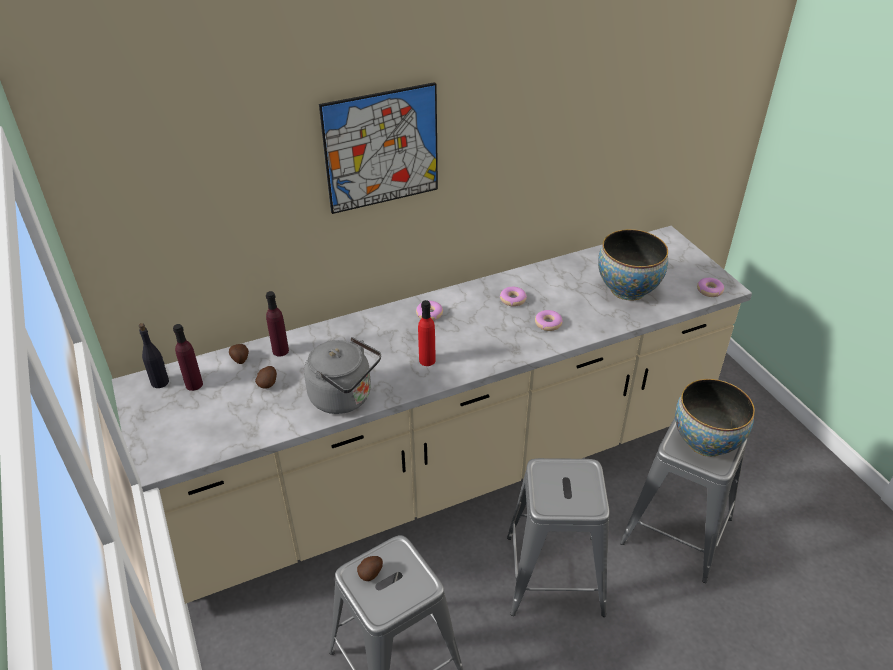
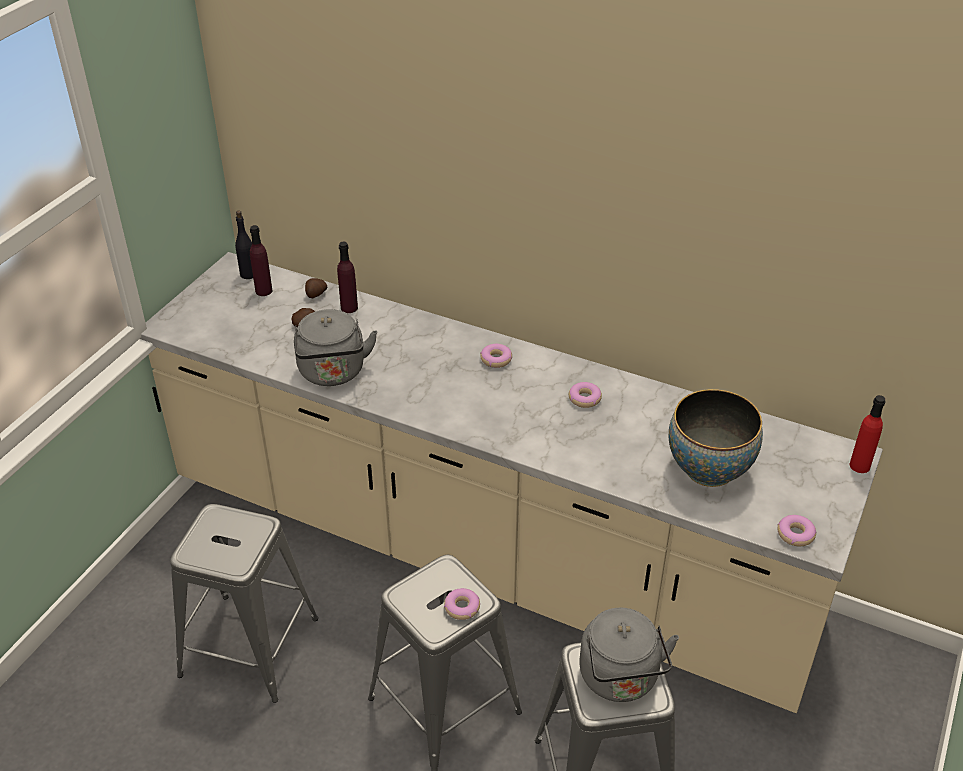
camera: 50 degrees right, 0 degrees up
picture [319,82,438,214] -> none
potato [357,556,383,581] -> none
red bottle [418,300,436,366] -> red bottle moved to [849,395,886,473]
donut [535,310,563,331] -> donut moved to [444,588,480,620]
bowl [675,379,755,457] -> grey kettle [579,608,679,702]

